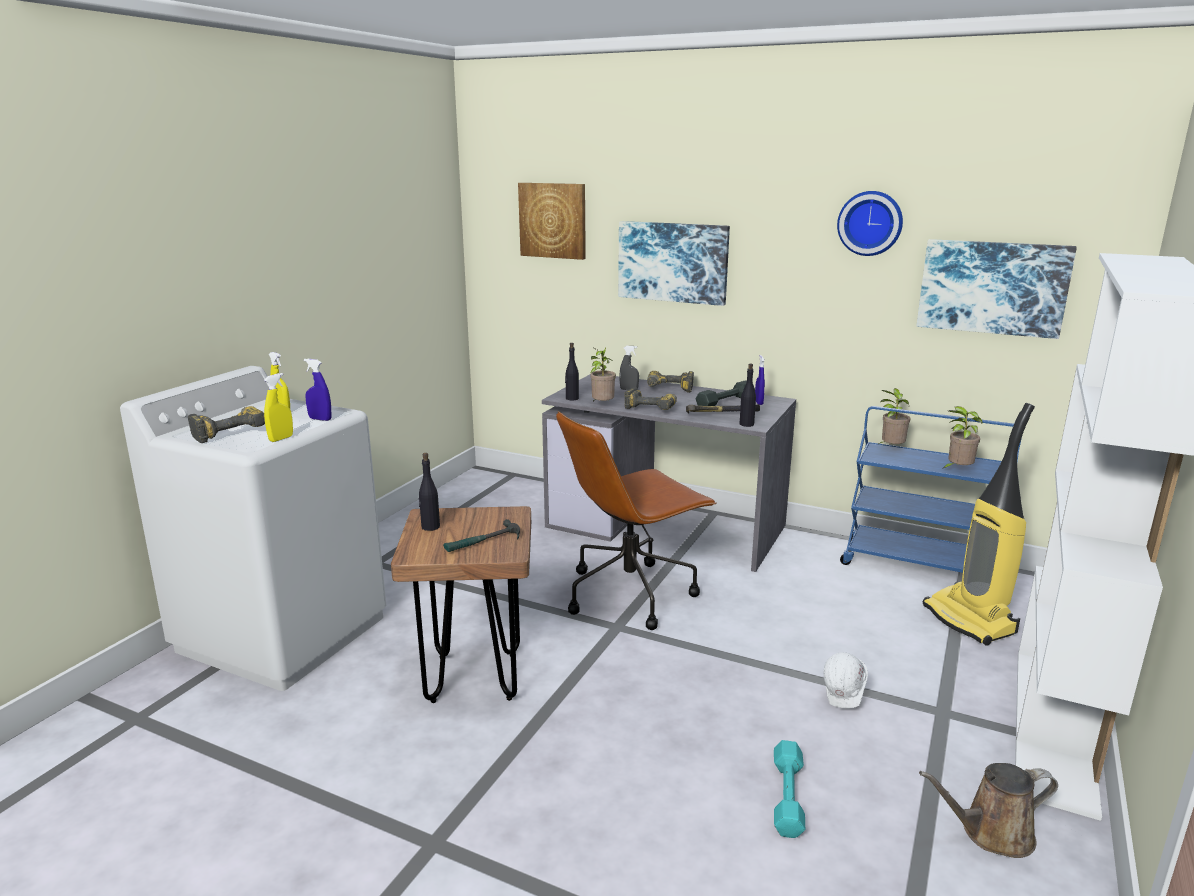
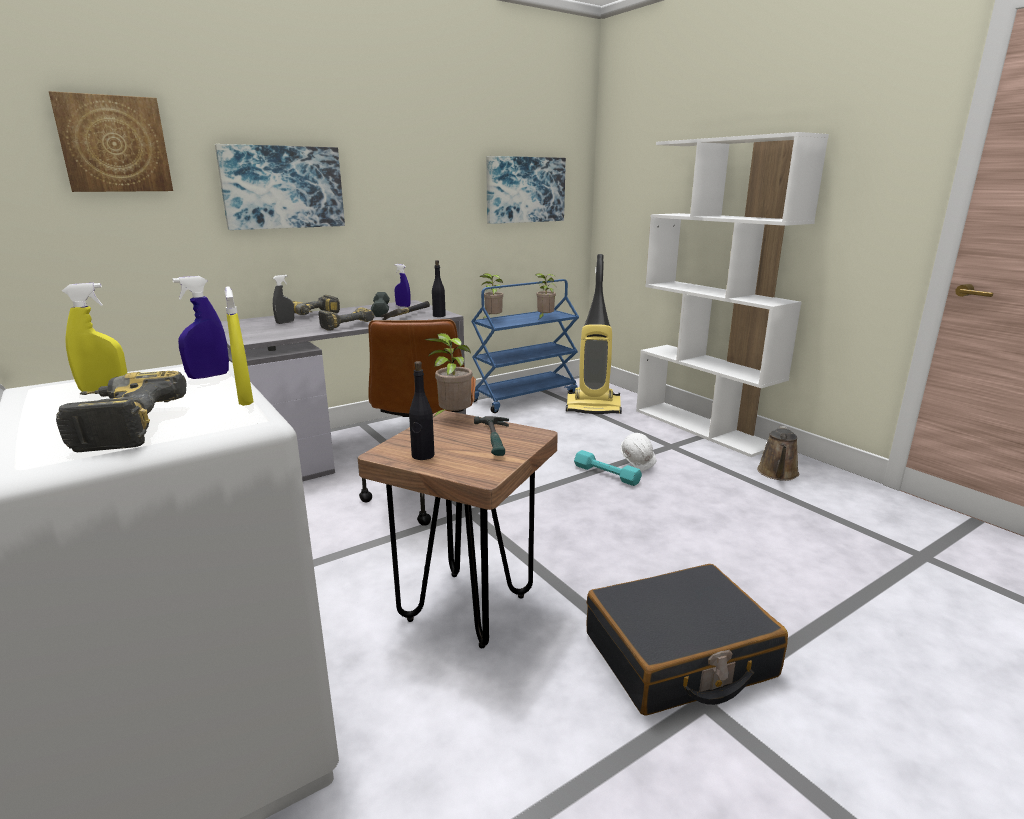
camera: 60 degrees left, 0 degrees up
black bottle [565,343,579,400] -> none
potted plant [590,347,616,402] -> potted plant moved to [425,333,472,417]
turquoise dumbbell [774,740,805,838] -> turquoise dumbbell moved to [574,450,642,486]
wall clock [837,191,903,256] -> none
none -> black suitcase [586,564,788,716]

